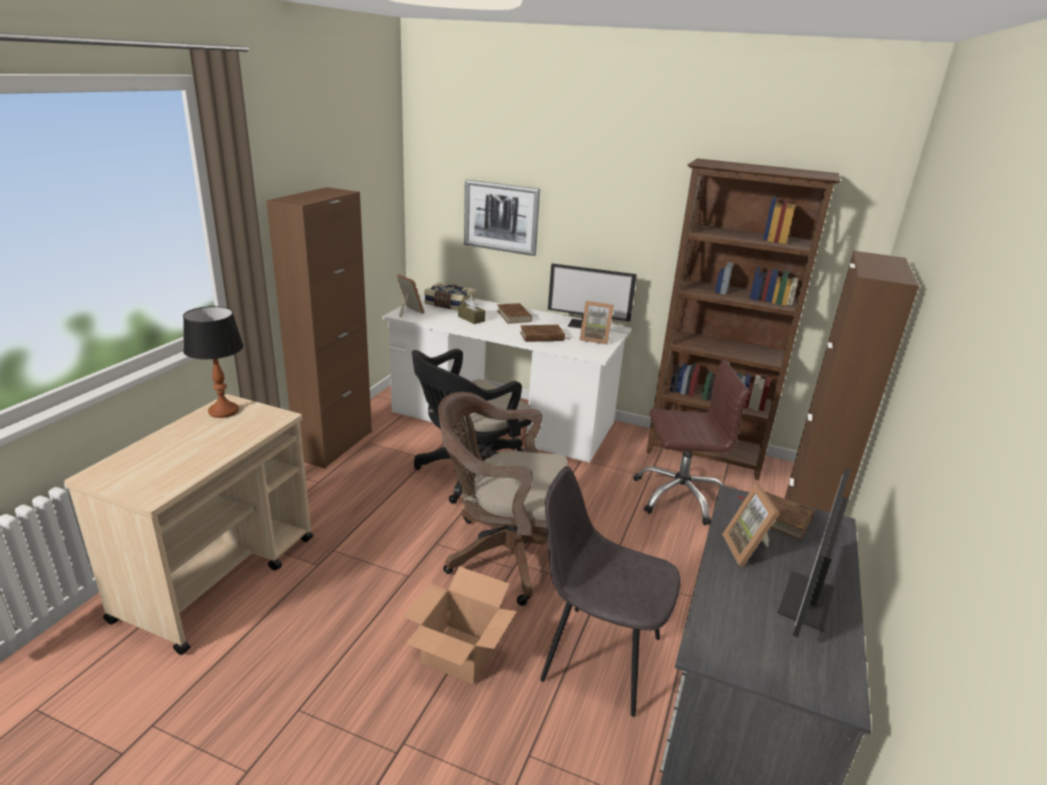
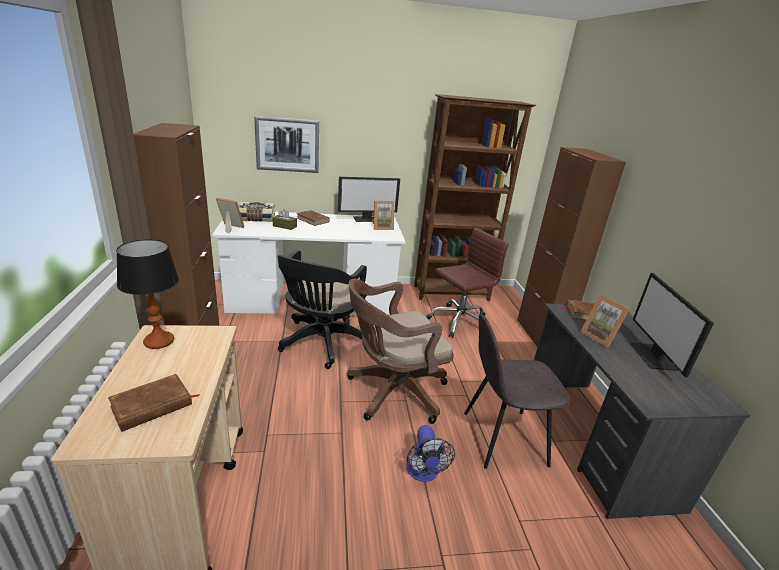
camera: 30 degrees left, 0 degrees up
cardboard box [403,566,517,684] -> fan [406,425,455,482]
brown book [520,325,569,342] -> brown book moved to [108,374,200,432]

